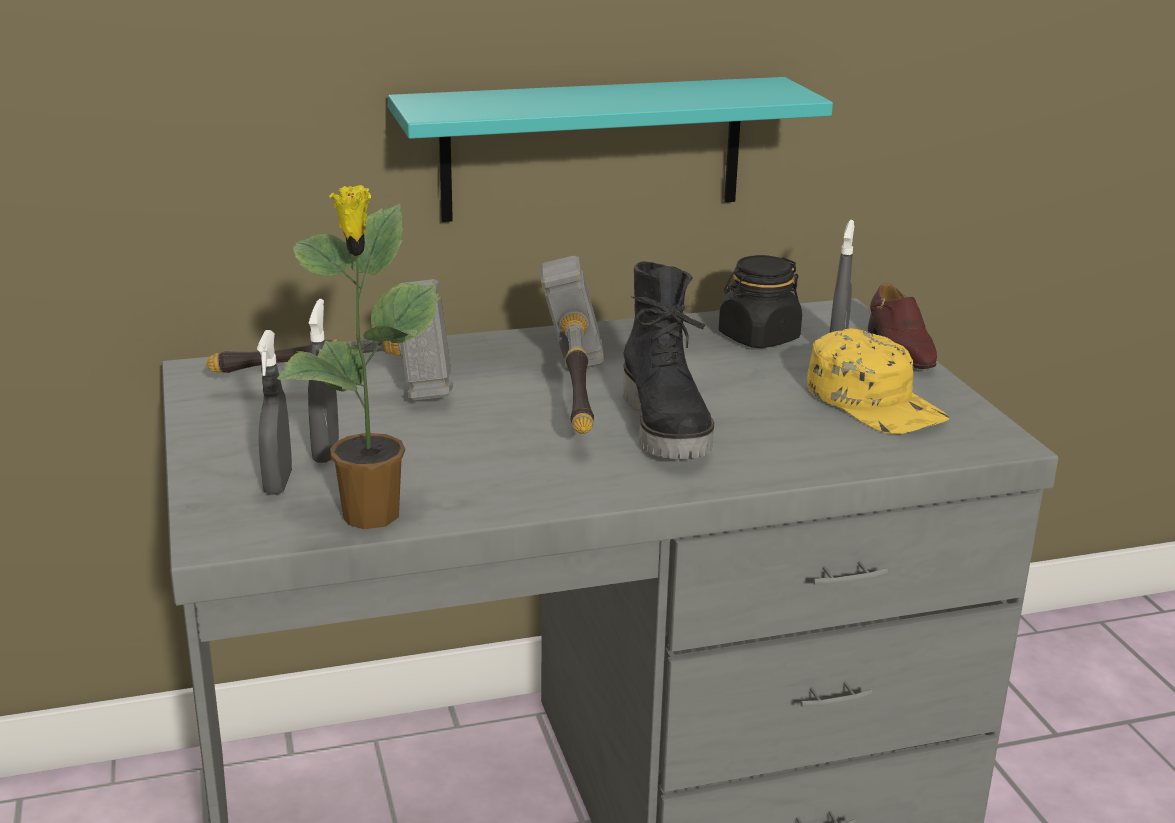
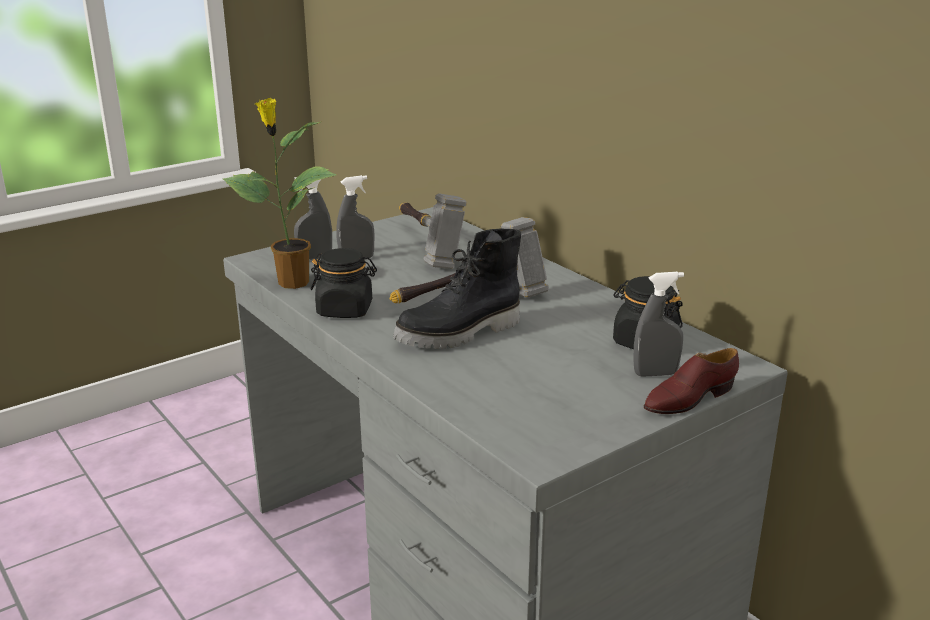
camera: 70 degrees right, 0 degrees up
turquoise shelf [388,77,833,222] -> none
yellow cap [807,329,949,434] -> none
none -> black jar [310,248,377,318]

